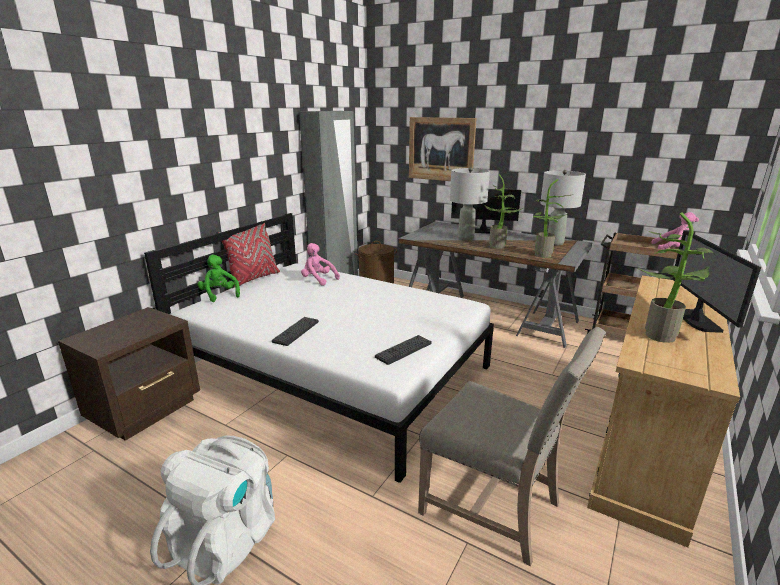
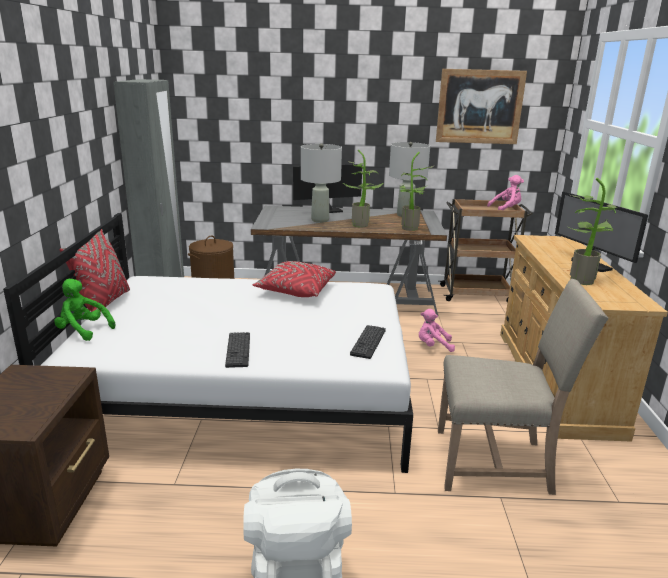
camera: 30 degrees left, 0 degrees up
pink plush toy [301,243,340,286] -> pink plush toy moved to [419,309,455,352]
picture [409,117,477,181] -> picture moved to [436,69,527,144]
none -> red pillow [253,261,336,297]

